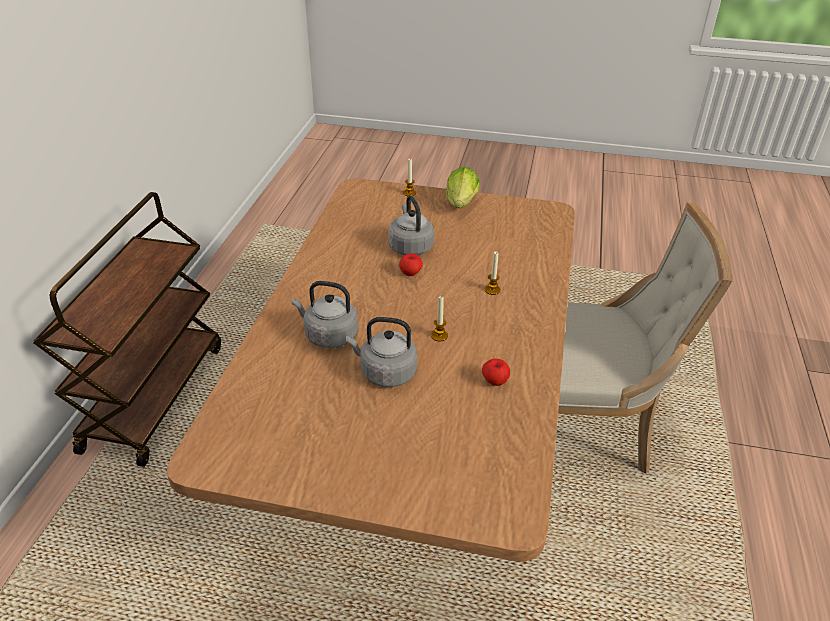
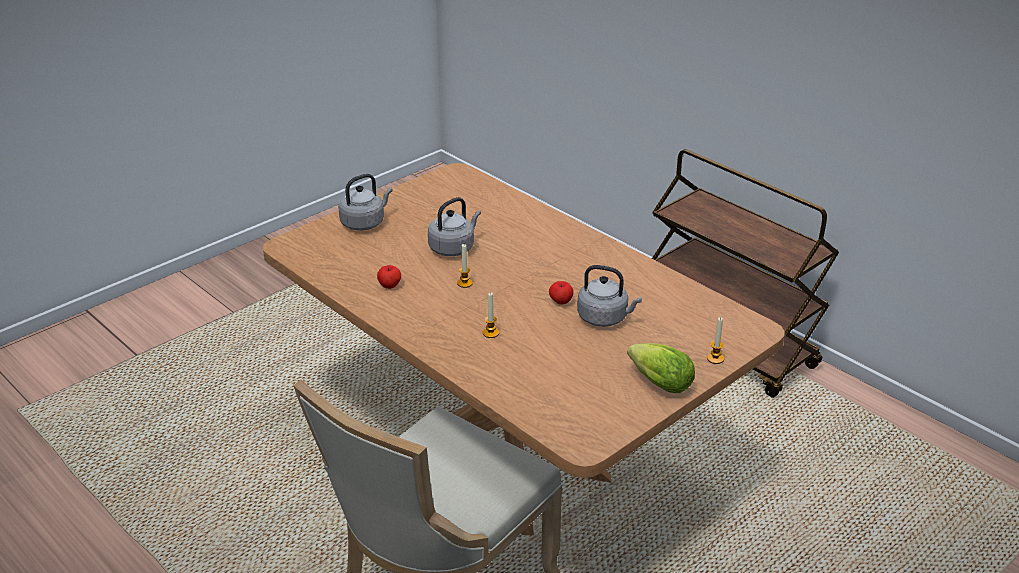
camera: 125 degrees right, 5 degrees down
grey kettle [292,281,358,348] -> grey kettle moved to [338,174,393,231]

